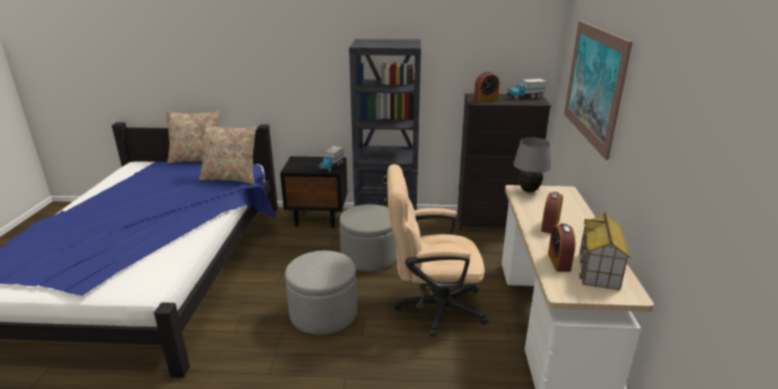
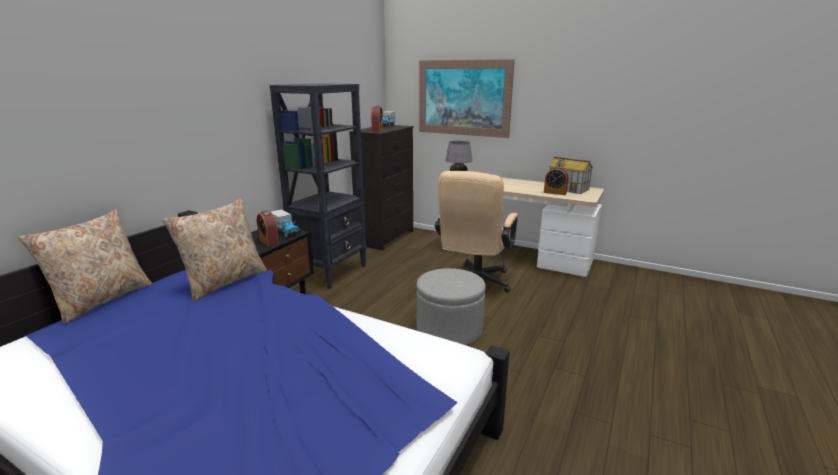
camera: 65 degrees left, 5 degrees down
grey ottoman [339,204,397,271] -> none
alarm clock [541,192,563,234] -> alarm clock moved to [257,211,279,247]

